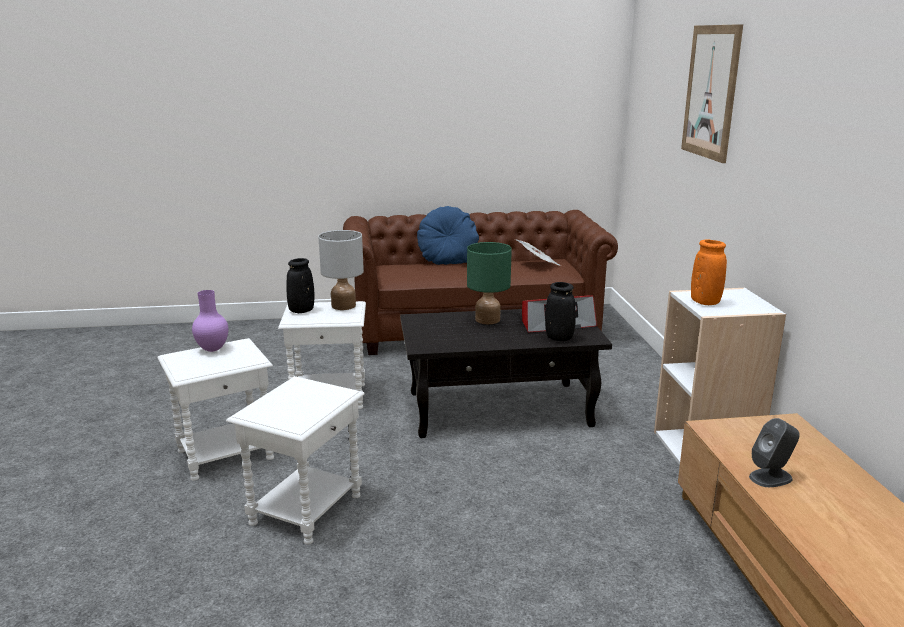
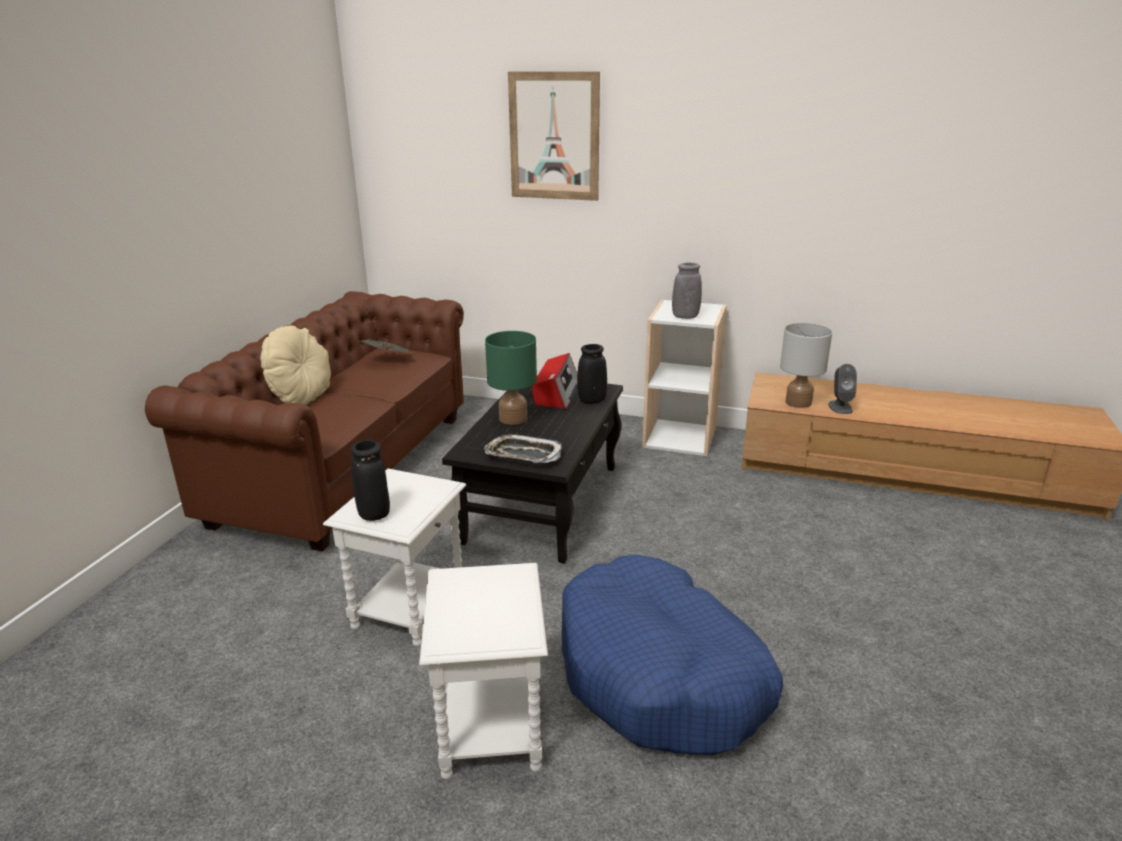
camera: 65 degrees left, 5 degrees up
purple vase [192,290,228,352] -> none
white side table [226,376,365,545] -> blue dog bed [562,554,783,756]
grey table lamp [318,230,364,310] -> grey table lamp moved to [780,322,833,408]
blue pillow [417,206,479,265] -> beige pillow [260,325,331,405]
orange vase [691,240,727,305] -> grey vase [672,263,702,319]
none -> tray [484,434,561,463]

